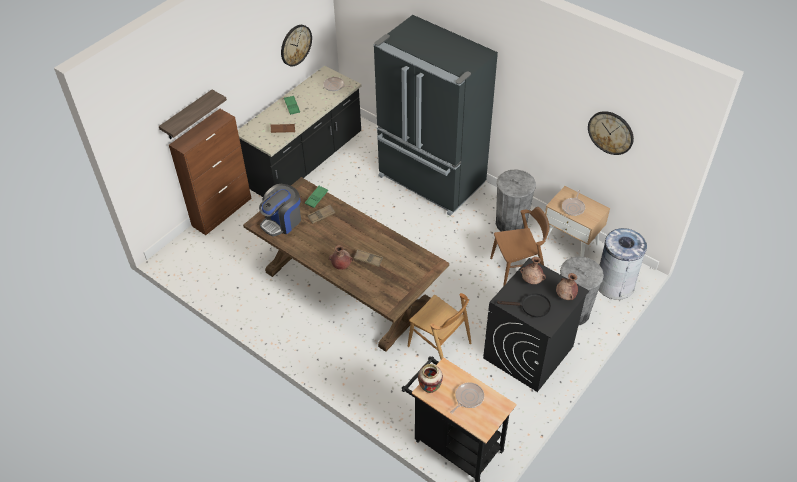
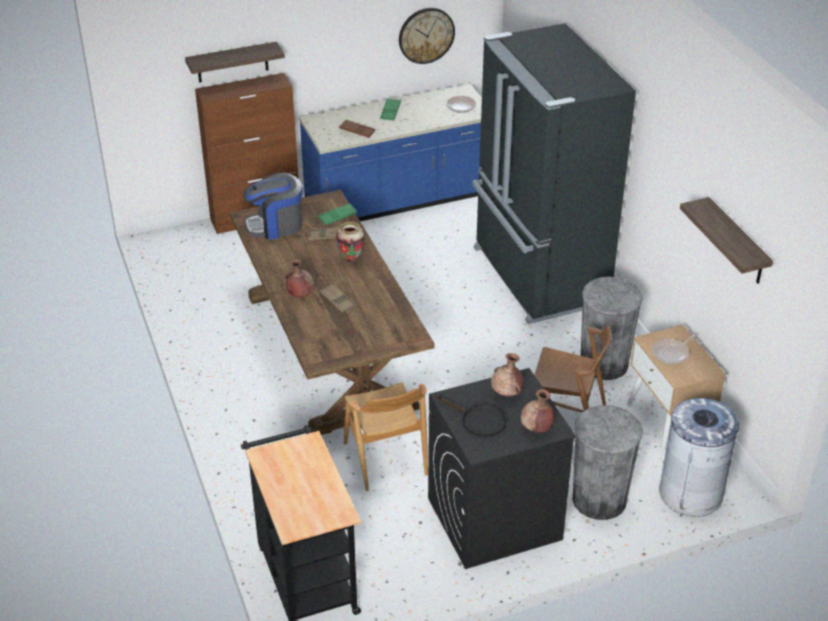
camera: 30 degrees right, 10 degrees down
black counter [238,66,361,197] -> blue counter [299,84,482,221]
vase [418,364,443,393] -> vase moved to [336,221,365,263]
frying pan [450,382,484,414] -> none
wall clock [588,111,634,155] -> shelf [680,197,773,284]

